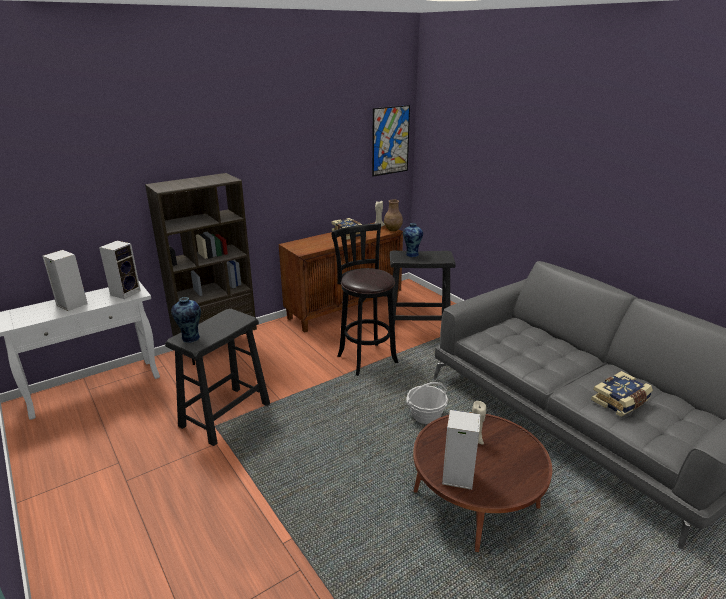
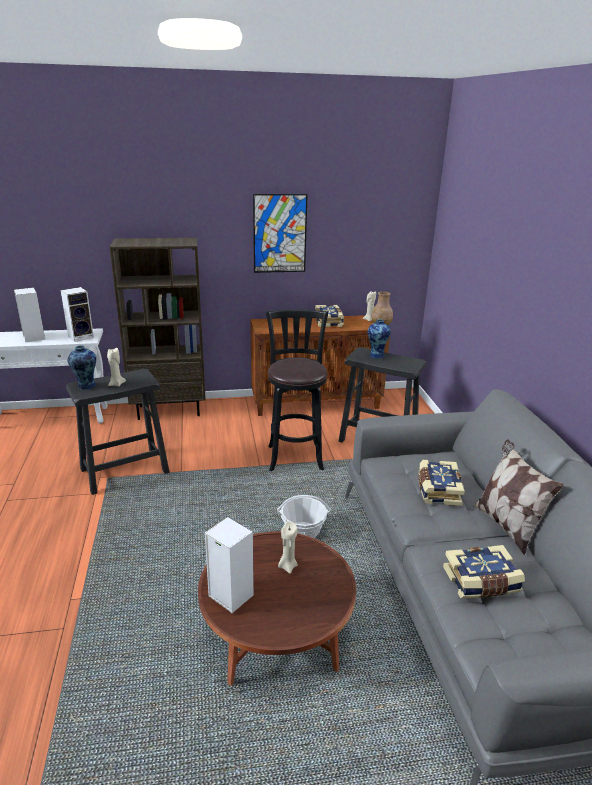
camera: 25 degrees right, 0 degrees up
picture [372,105,410,176] -> picture moved to [253,194,308,273]
none -> beige candle [107,348,126,387]
none -> book [418,460,465,506]
none -> pillow [474,439,564,555]

